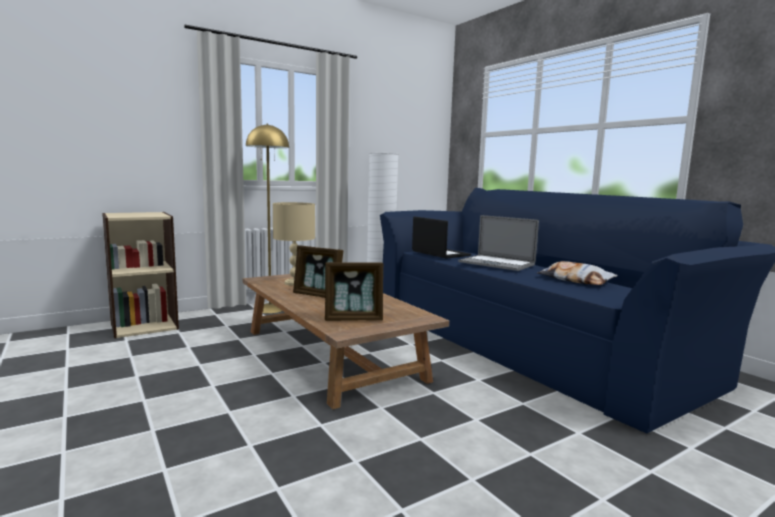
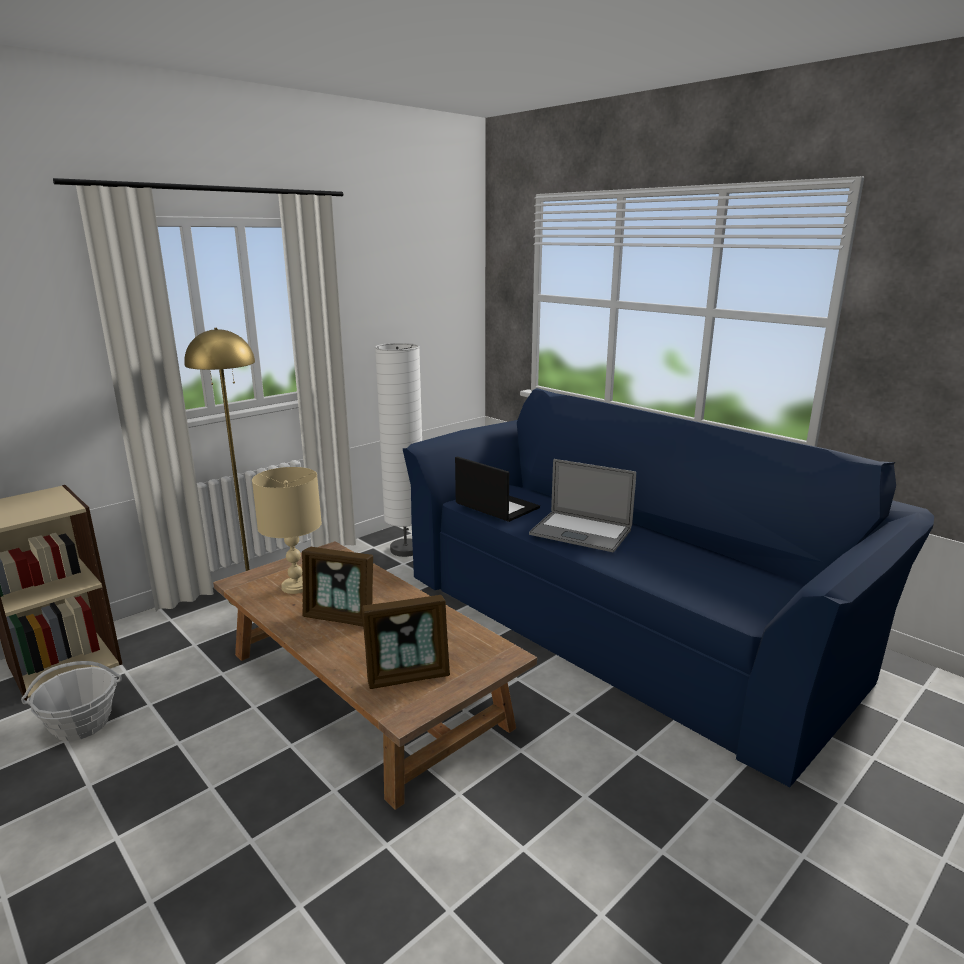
camera: 10 degrees left, 10 degrees up
pillow [537,261,618,285] -> none
none -> basket [21,661,122,741]

